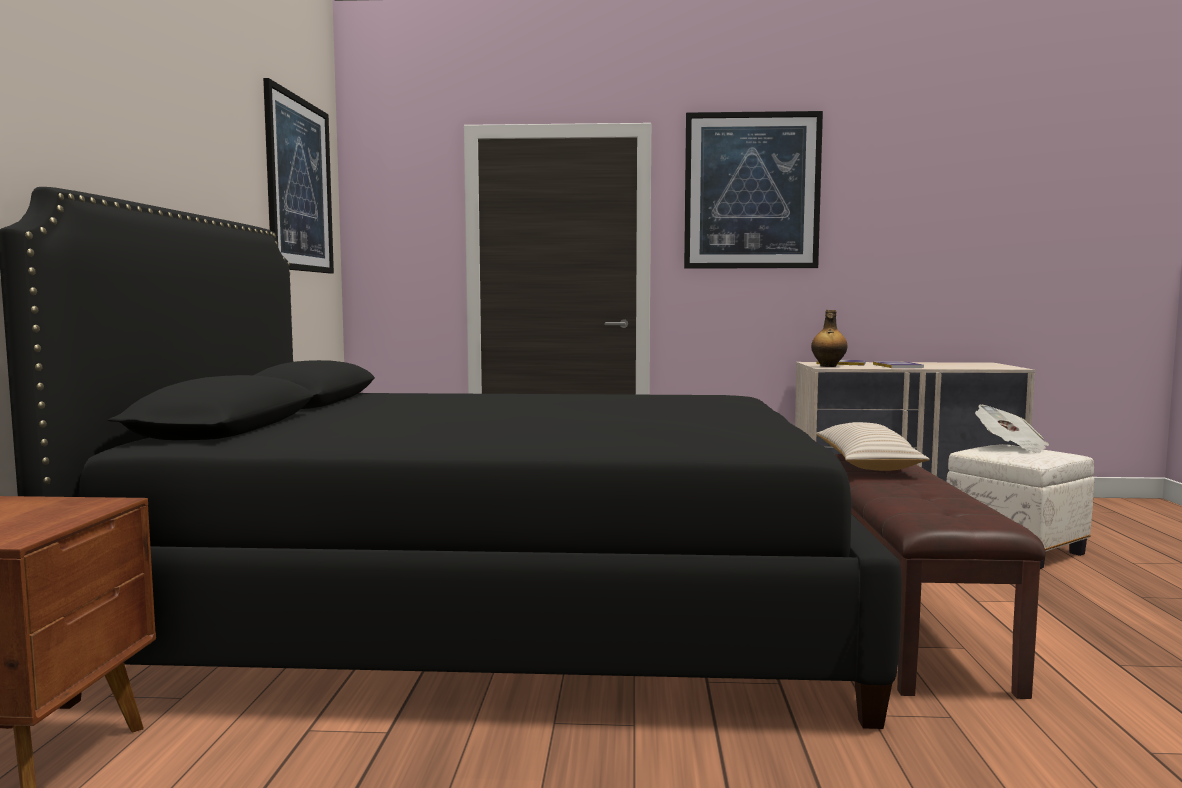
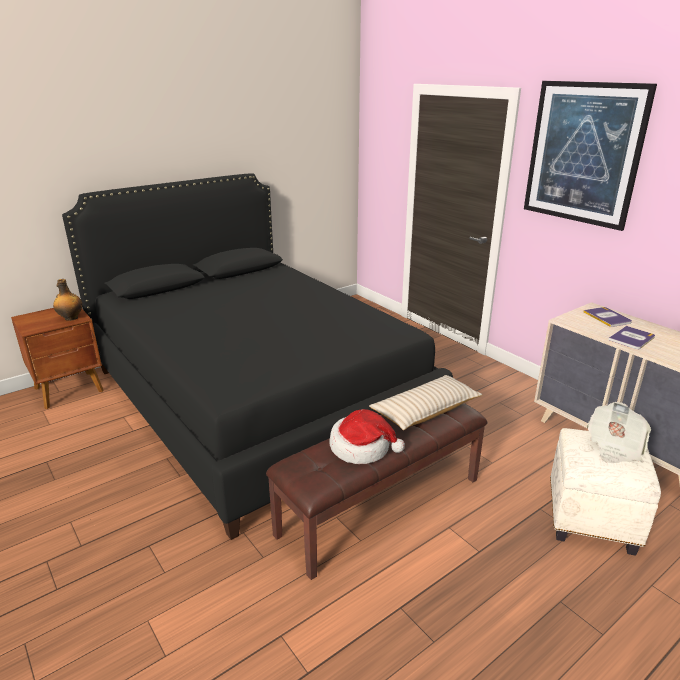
camera: 50 degrees right, 20 degrees up
picture [263,78,334,273] -> none
bottle [811,310,848,367] -> bottle moved to [53,279,82,321]
none -> hat [330,409,405,464]

